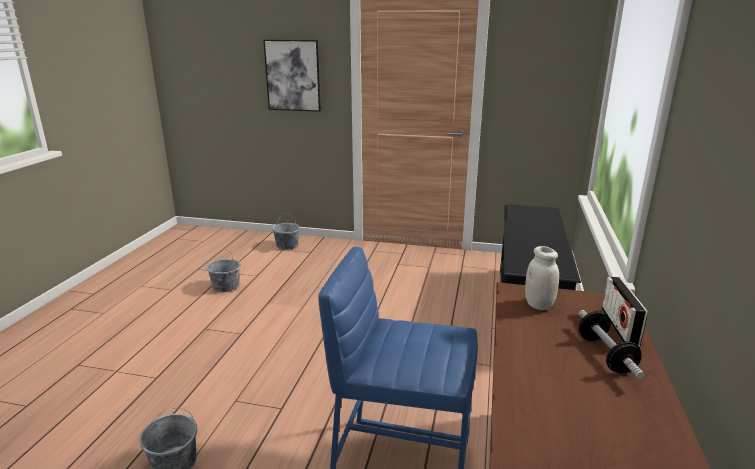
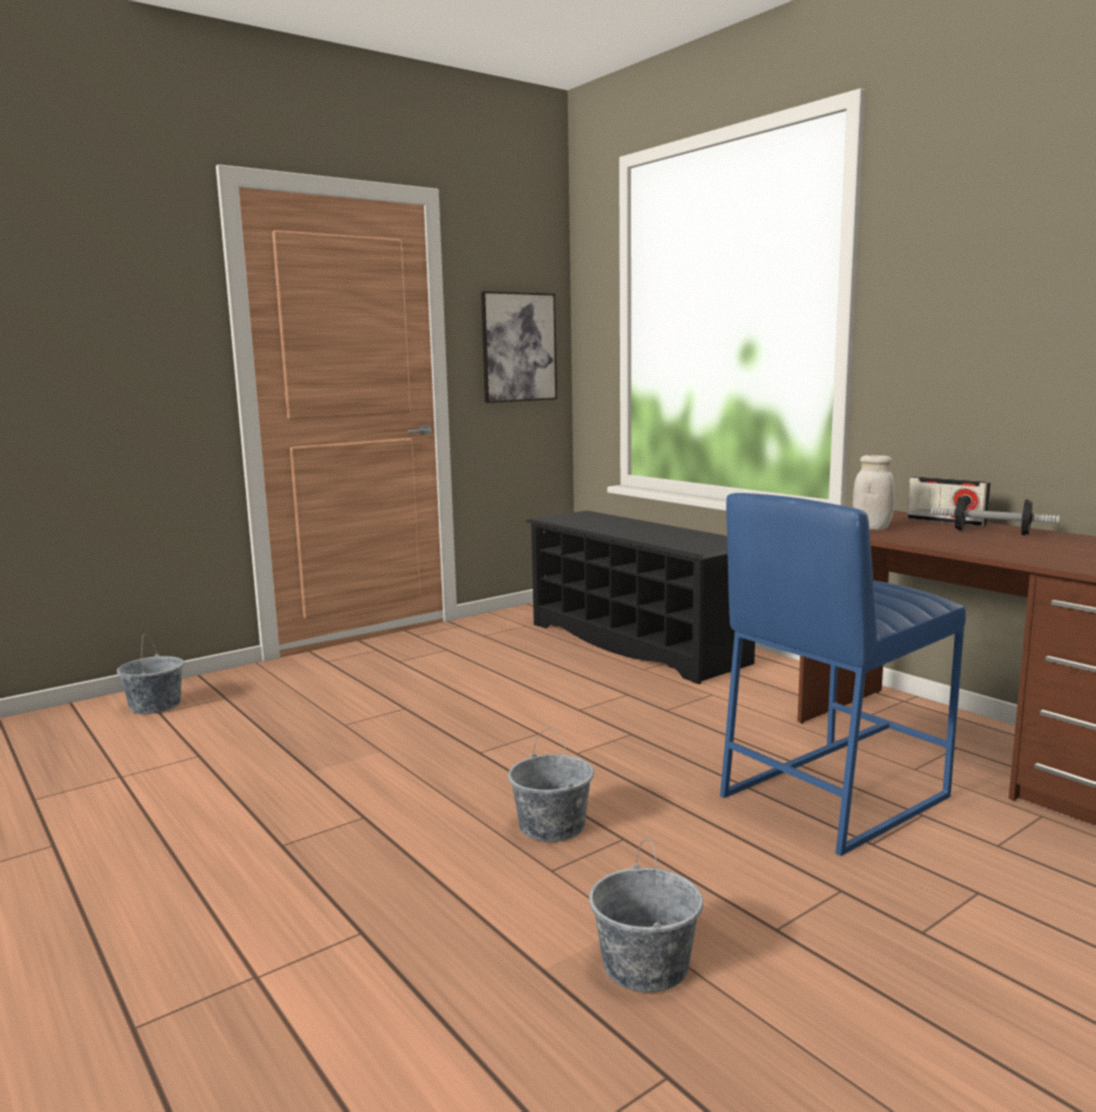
camera: 50 degrees left, 10 degrees down
grey bucket [206,249,241,292] -> grey bucket moved to [508,728,594,842]
picture [263,40,321,112] -> picture moved to [481,291,557,403]

